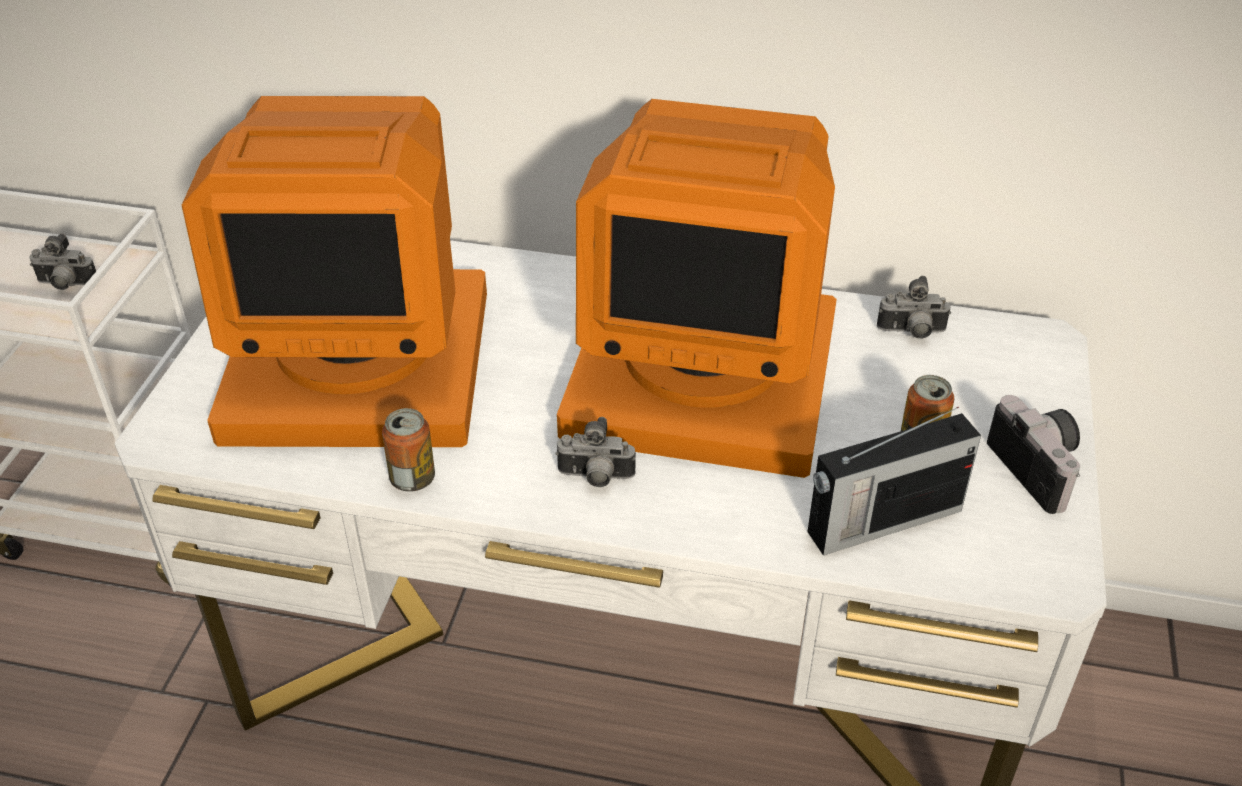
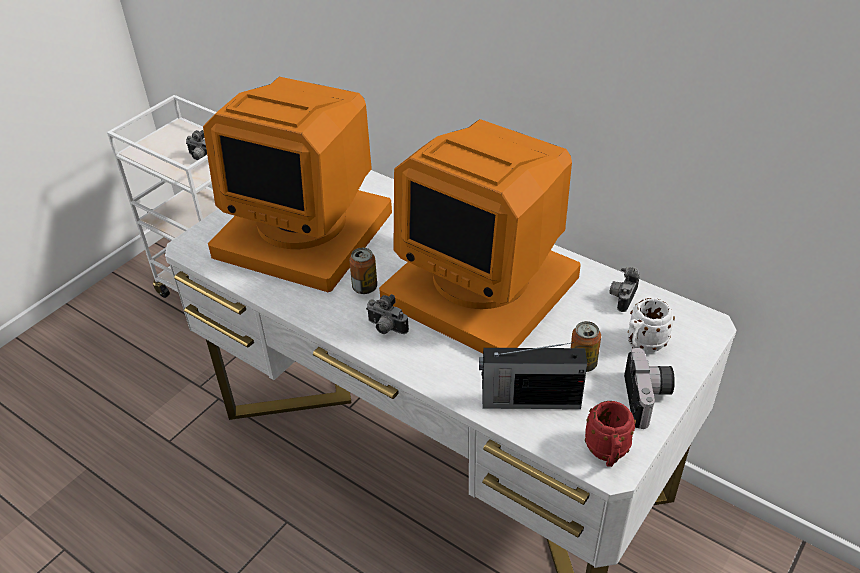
camera: 25 degrees right, 0 degrees up
can [382,408,435,492] -> can moved to [349,248,377,294]
camera [877,276,951,339] -> camera turned 90 degrees clockwise [609,267,640,312]
none -> red mug [585,401,636,467]
none -> white mug [628,298,675,352]

